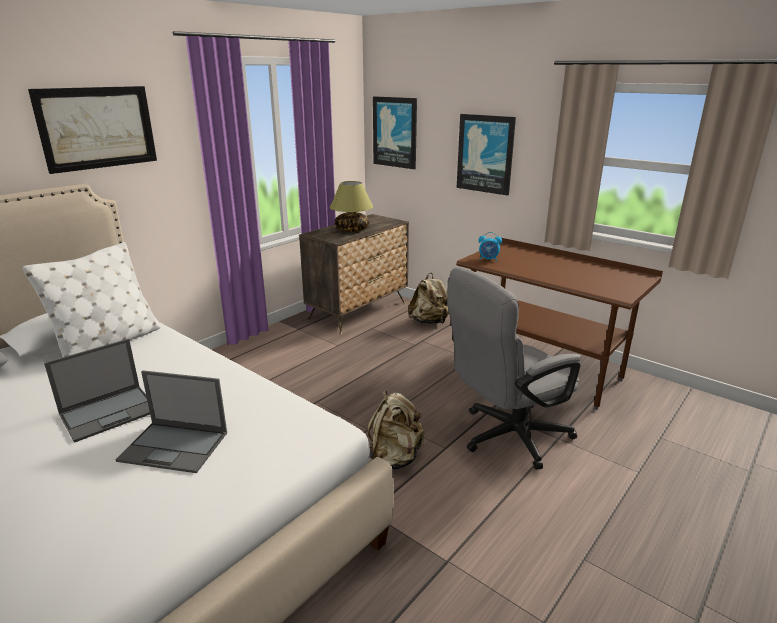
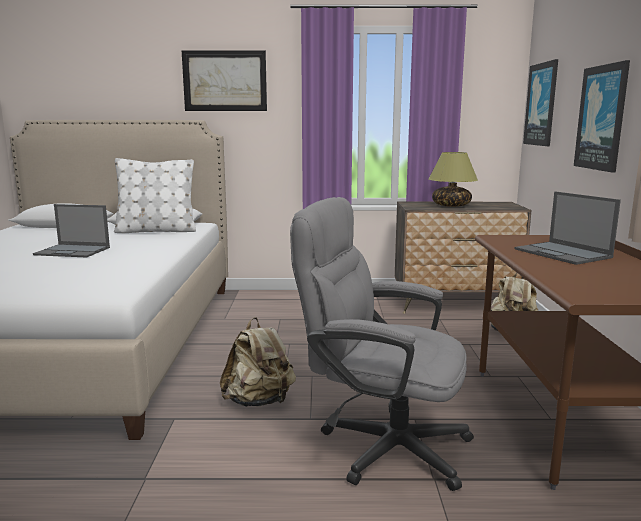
camera: 50 degrees right, 10 degrees down
laptop [115,370,227,473] -> laptop moved to [515,191,621,265]
alarm clock [478,232,502,262] -> none

